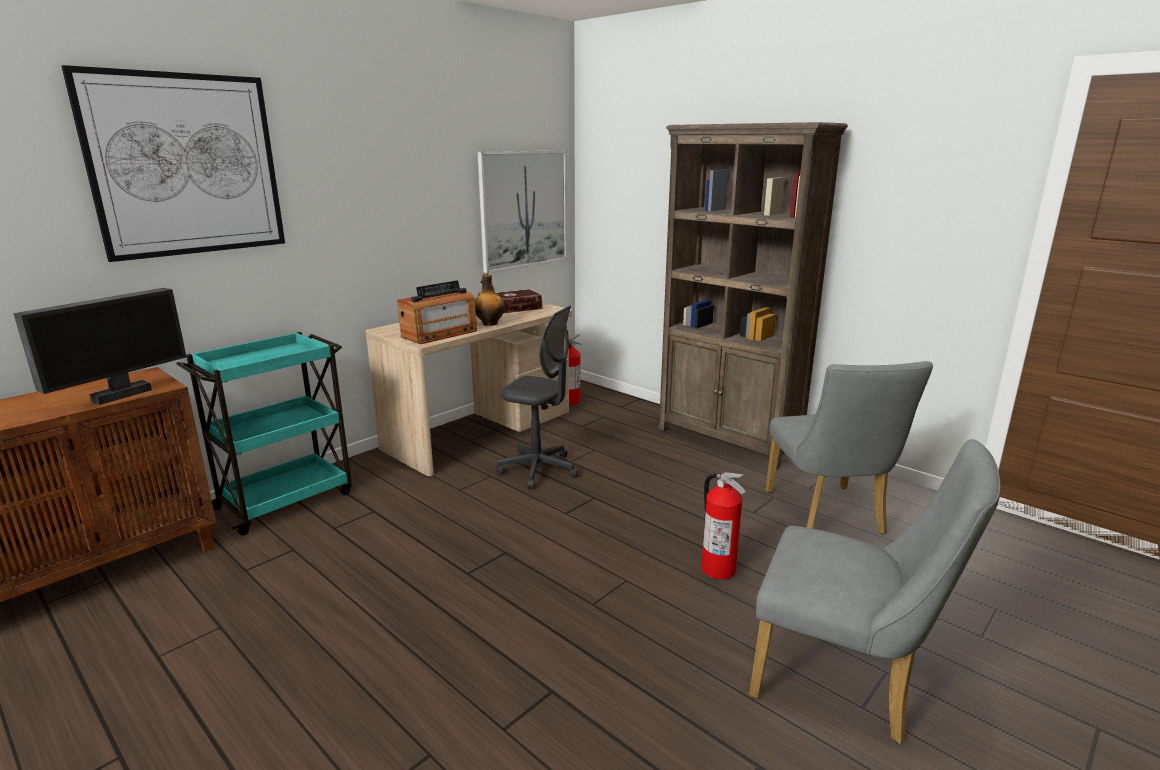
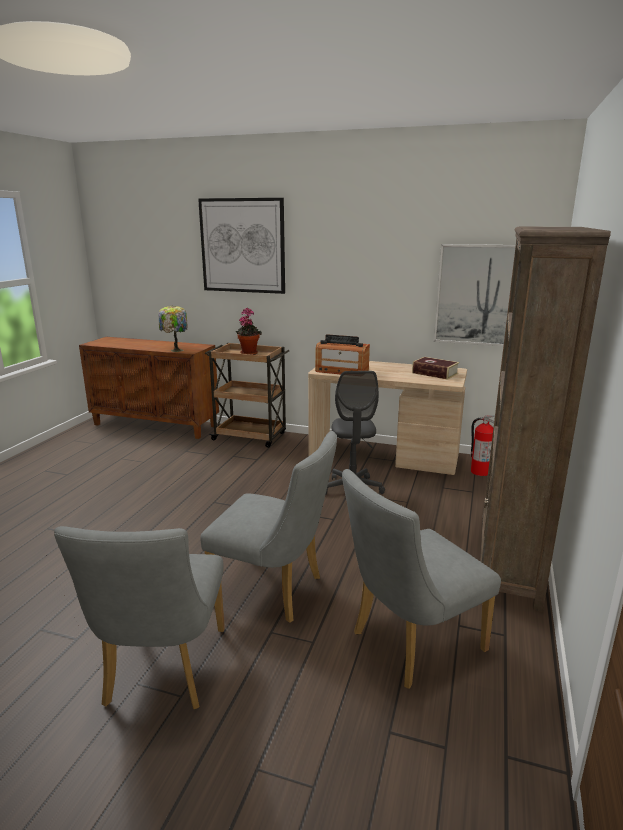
camera: 65 degrees right, 0 degrees up
monitor [13,288,186,405] -> table lamp [159,305,188,352]
turquoise cart [176,332,352,535] -> brown cart [205,343,289,448]
bottle [475,274,505,326] -> none
fire extinguisher [702,472,746,580] -> grey chair [200,431,337,623]
none -> potted plant [236,308,262,355]

